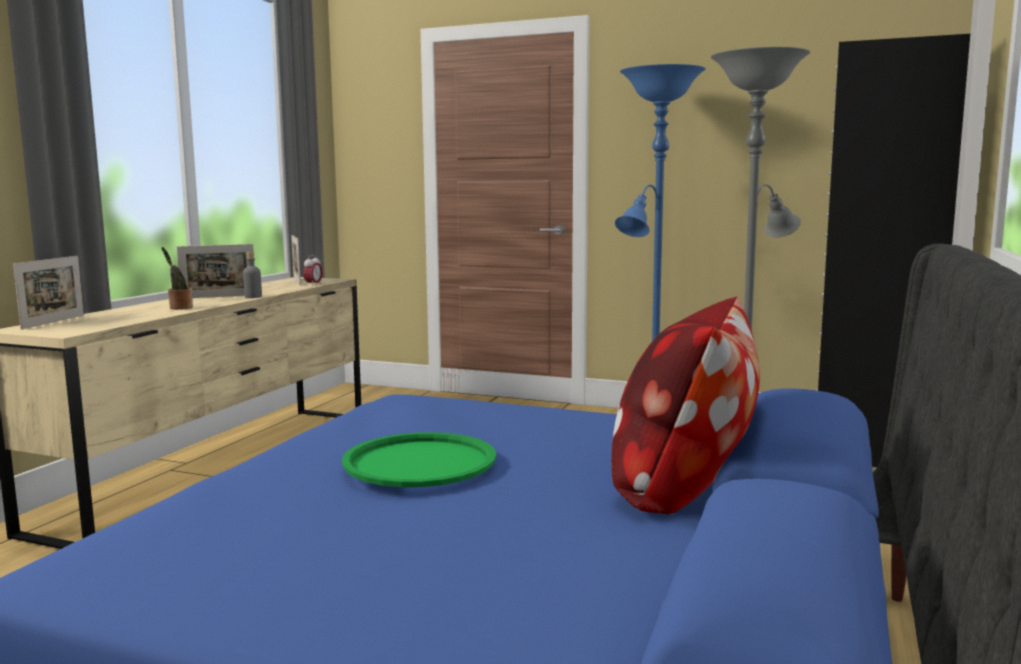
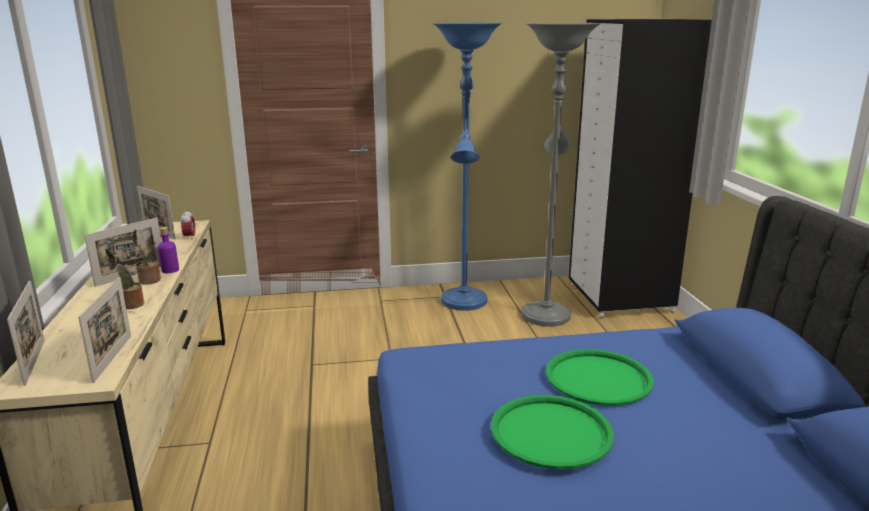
camera: 30 degrees left, 10 degrees up
grey bottle [243,252,262,298] -> purple bottle [158,227,179,273]
pillow [611,297,760,514] -> none
none -> picture frame [78,277,131,383]
none -> potted plant [132,229,161,285]
none -> green tray [546,349,654,406]

